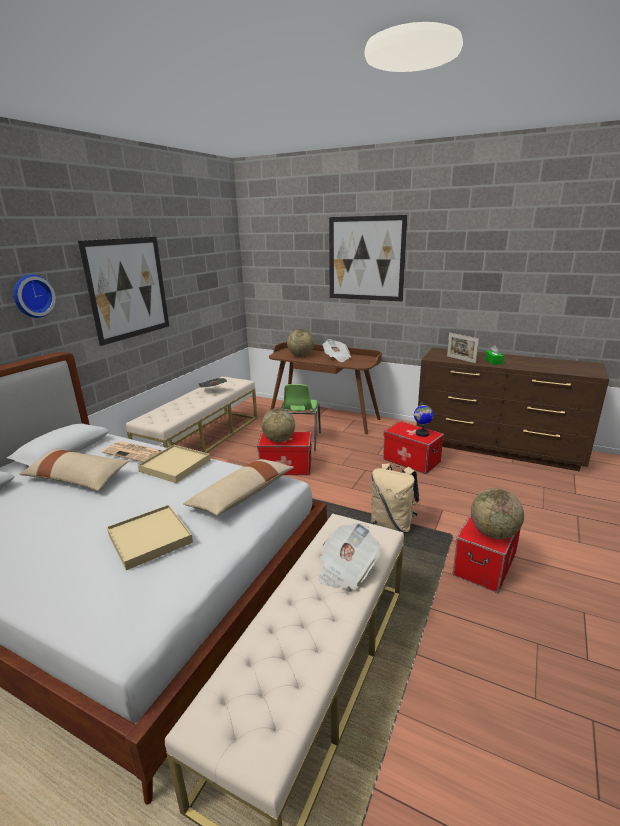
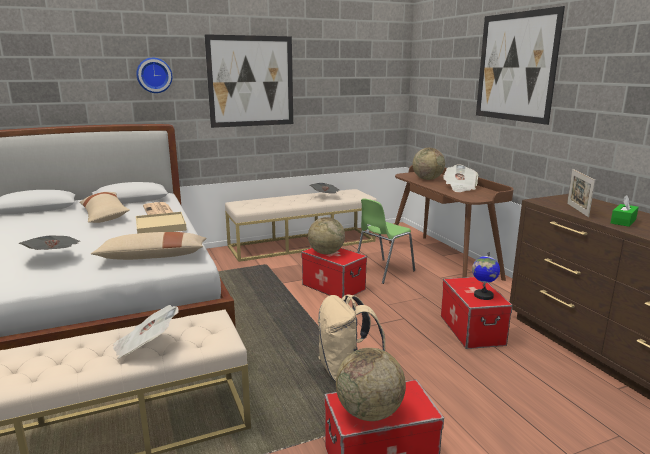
camera: 40 degrees right, 5 degrees down
beige tray [107,505,193,570] -> newspaper [18,235,80,250]

